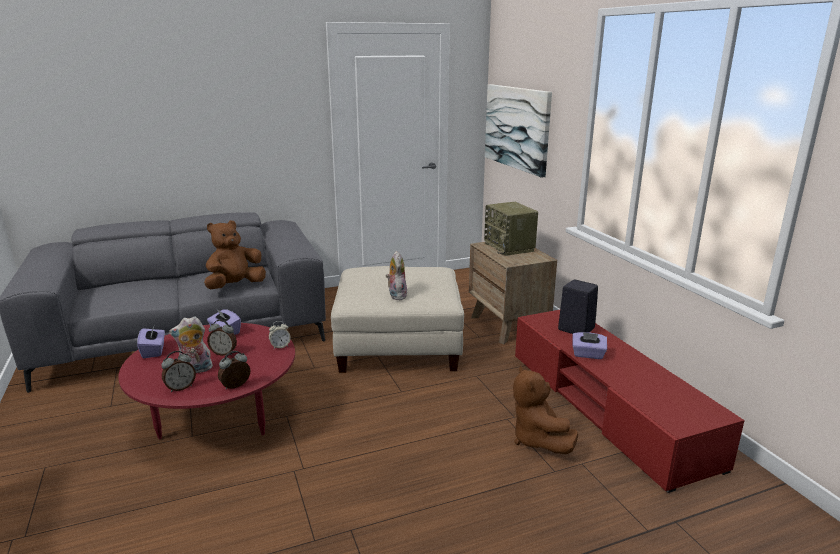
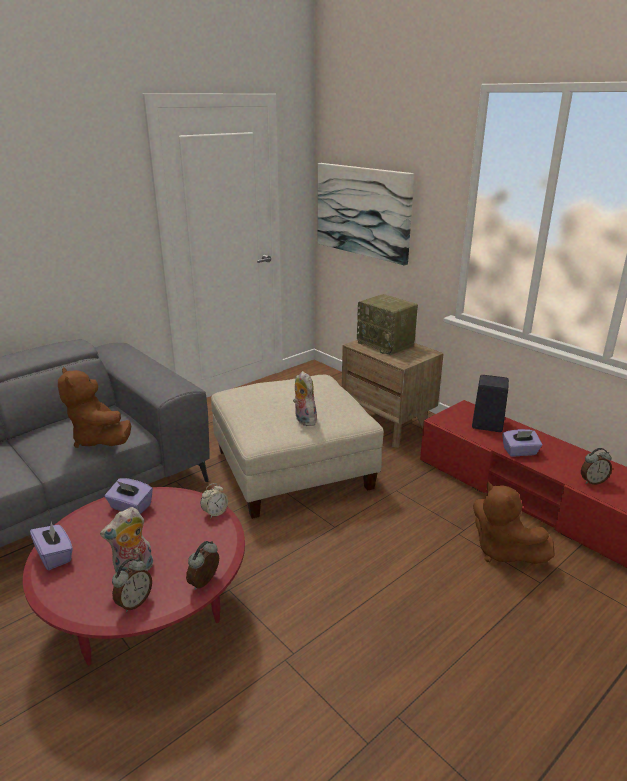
camera: 20 degrees left, 5 degrees up
brown plush toy [204,221,266,289] -> brown plush toy turned 60 degrees counterclockwise [58,367,131,448]
alarm clock [207,319,237,356] -> alarm clock moved to [581,448,612,485]

